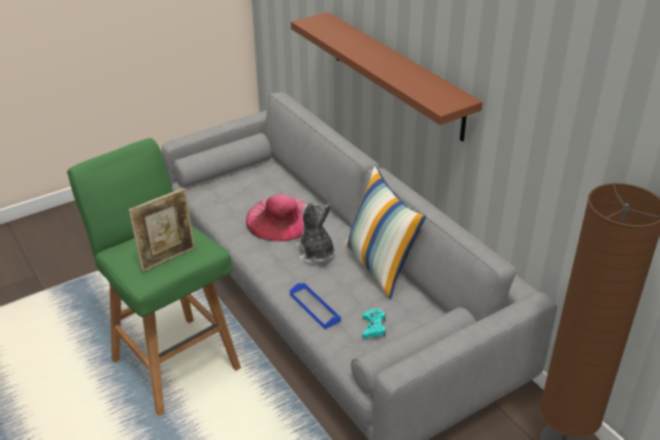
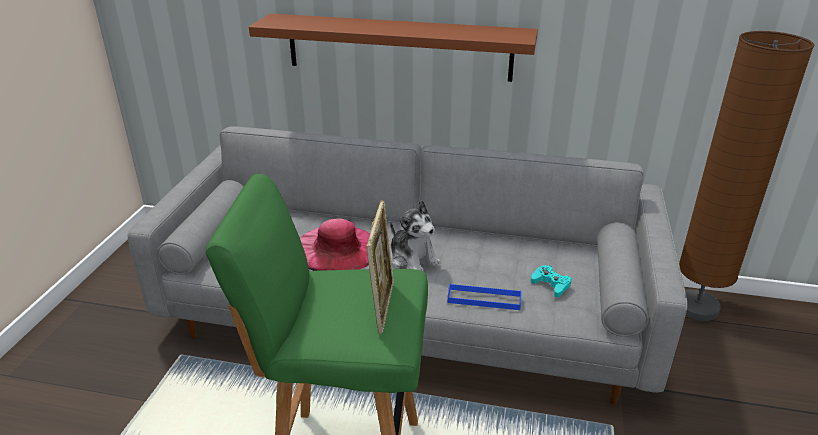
camera: 45 degrees left, 5 degrees down
plush toy [296,202,336,265] -> plush toy turned 150 degrees counterclockwise [390,200,440,271]
pillow [345,166,426,299] -> none

